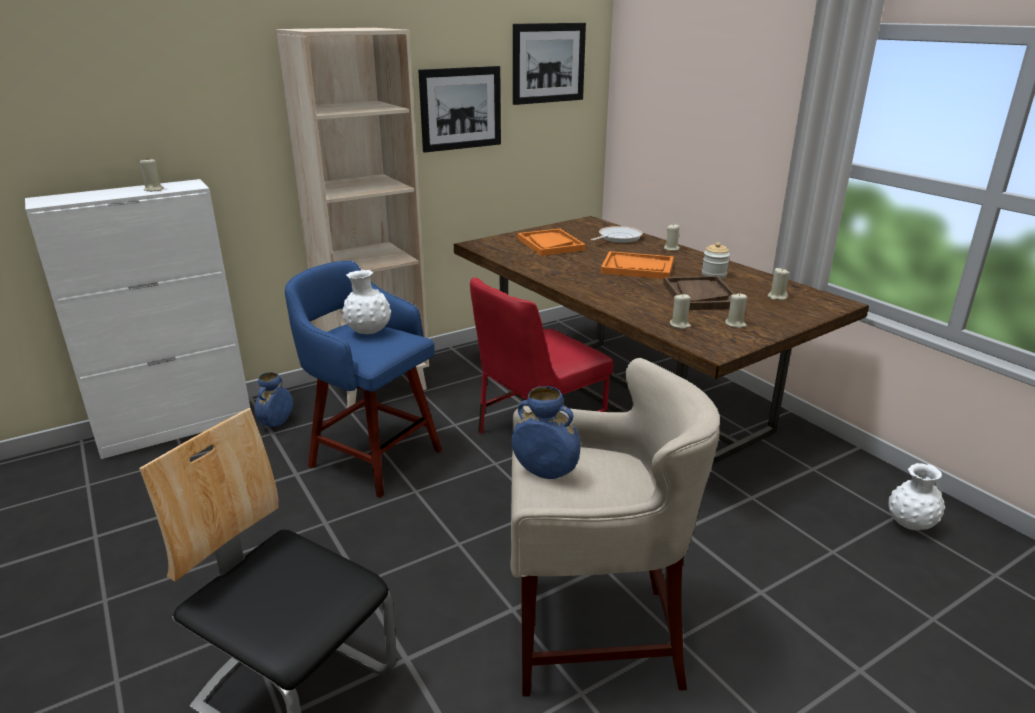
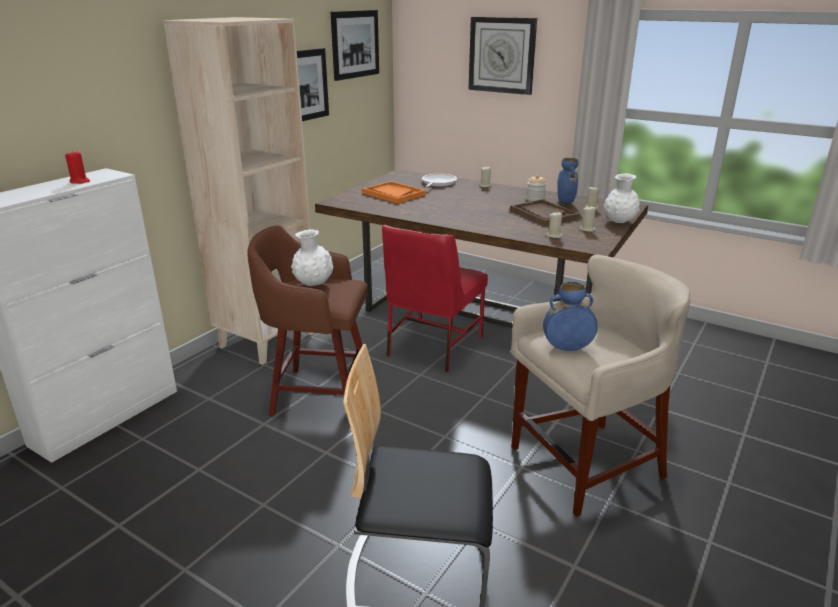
camera: 25 degrees left, 0 degrees up
beige candle [140,158,164,192] -> red candle [65,150,90,184]
blue vase [255,372,293,427] -> blue vase moved to [557,158,579,204]
blue stool [285,261,442,498] -> brown stool [248,225,367,416]
orange tray [601,251,674,279] -> none
white vase [888,463,945,530] -> white vase moved to [603,173,640,223]
none -> wall clock [468,17,537,95]

